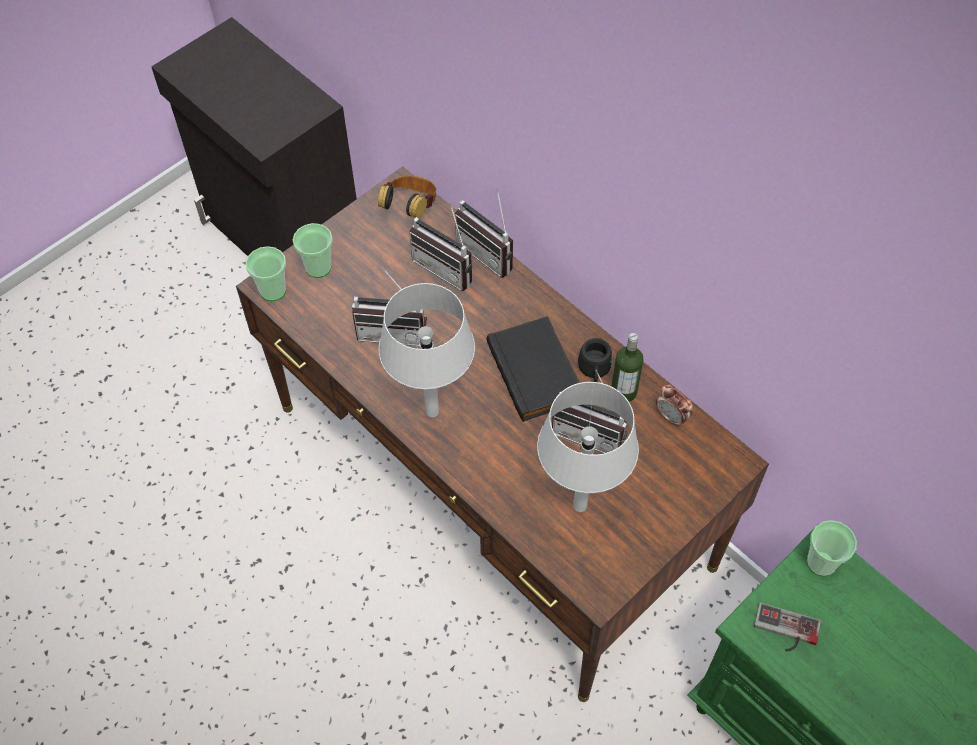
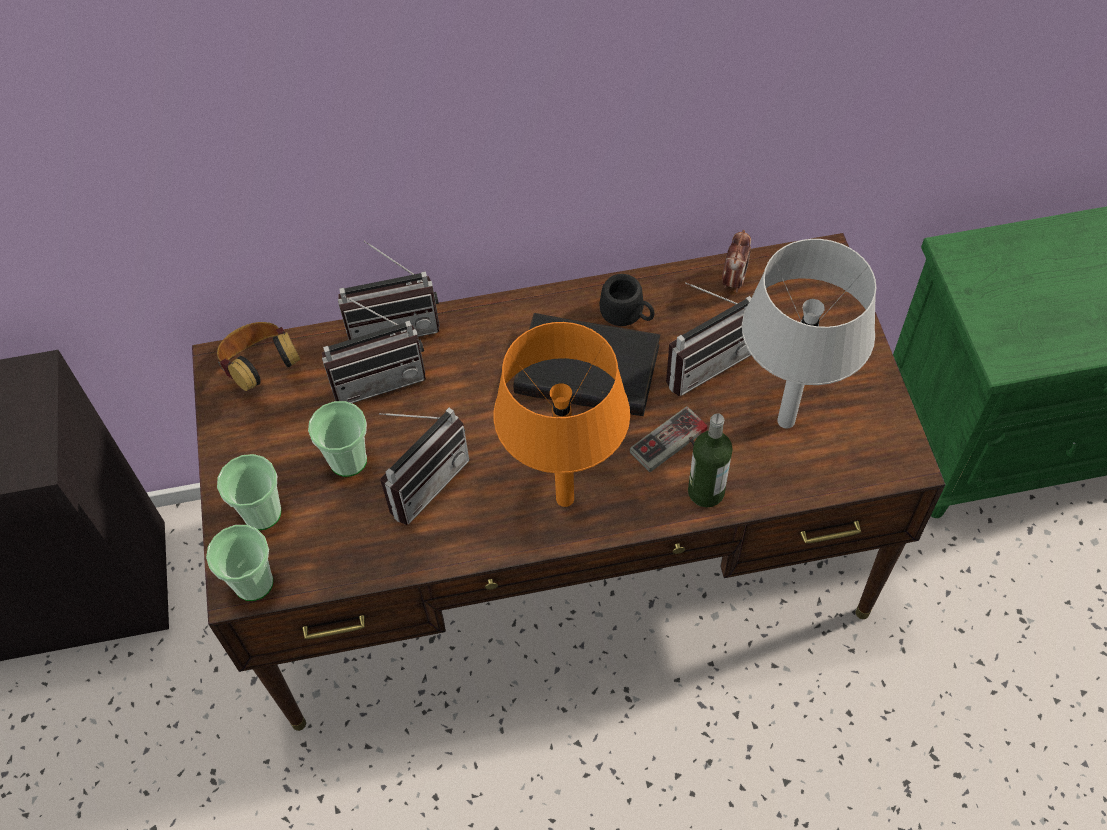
camera: 55 degrees left, 0 degrees up
grey table lamp [379,283,475,417] -> orange table lamp [494,322,630,507]
bottle [611,333,644,402] -> bottle moved to [688,413,733,507]
alarm clock [656,385,693,427] -> alarm clock turned 60 degrees counterclockwise [722,230,751,293]
game controller [754,603,821,651] -> game controller moved to [629,406,707,472]
cup [807,520,857,576] -> cup moved to [308,401,367,477]

